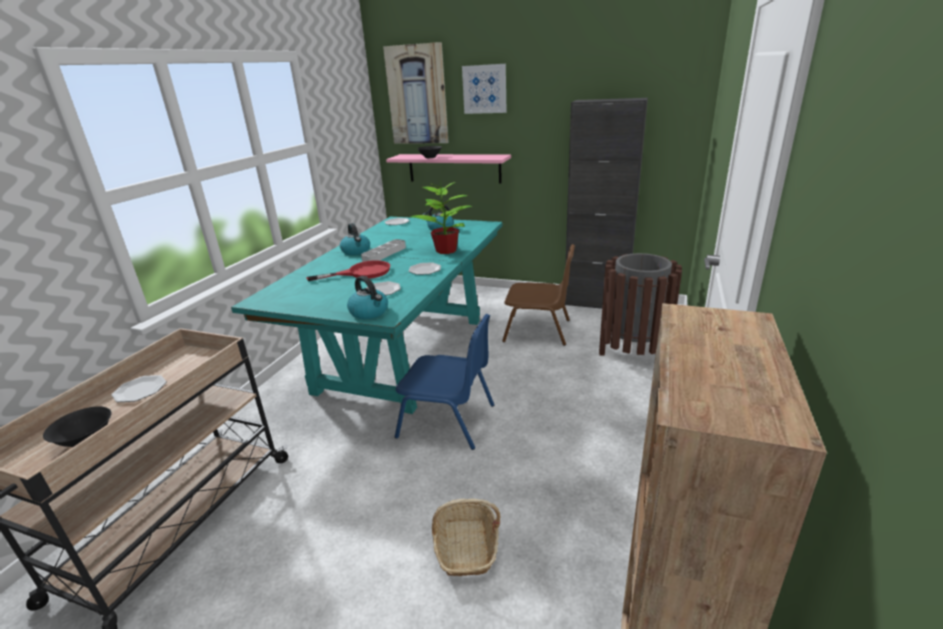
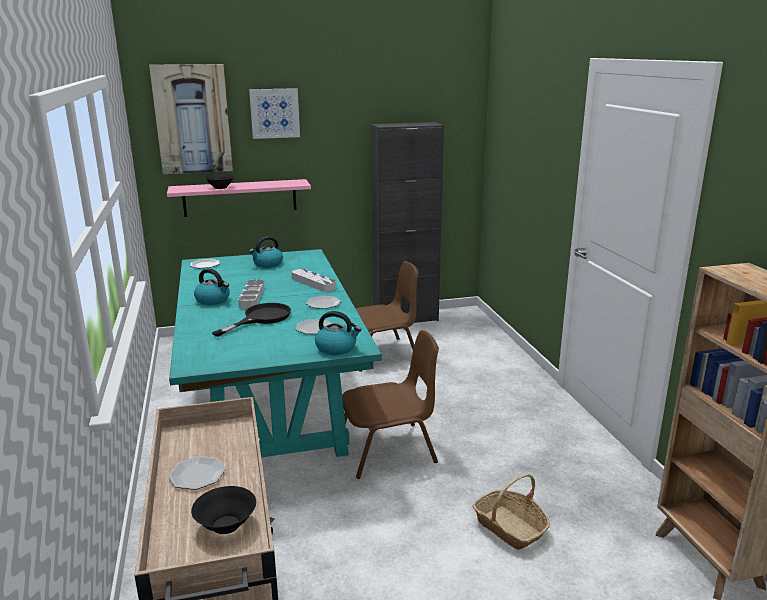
camera: 35 degrees left, 5 degrees down
red frying pan [307,260,390,281] -> black frying pan [212,303,291,337]
blue chair [395,314,494,450] -> brown chair [342,330,439,479]
potted plant [410,179,472,254] -> grey tray [291,269,336,292]
brown trash can [599,253,682,356] -> none

